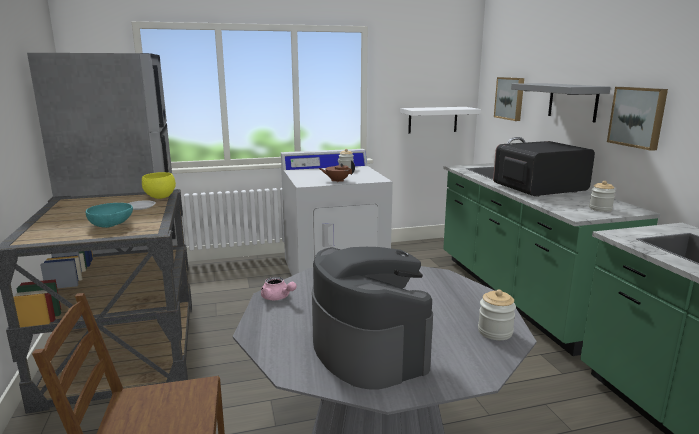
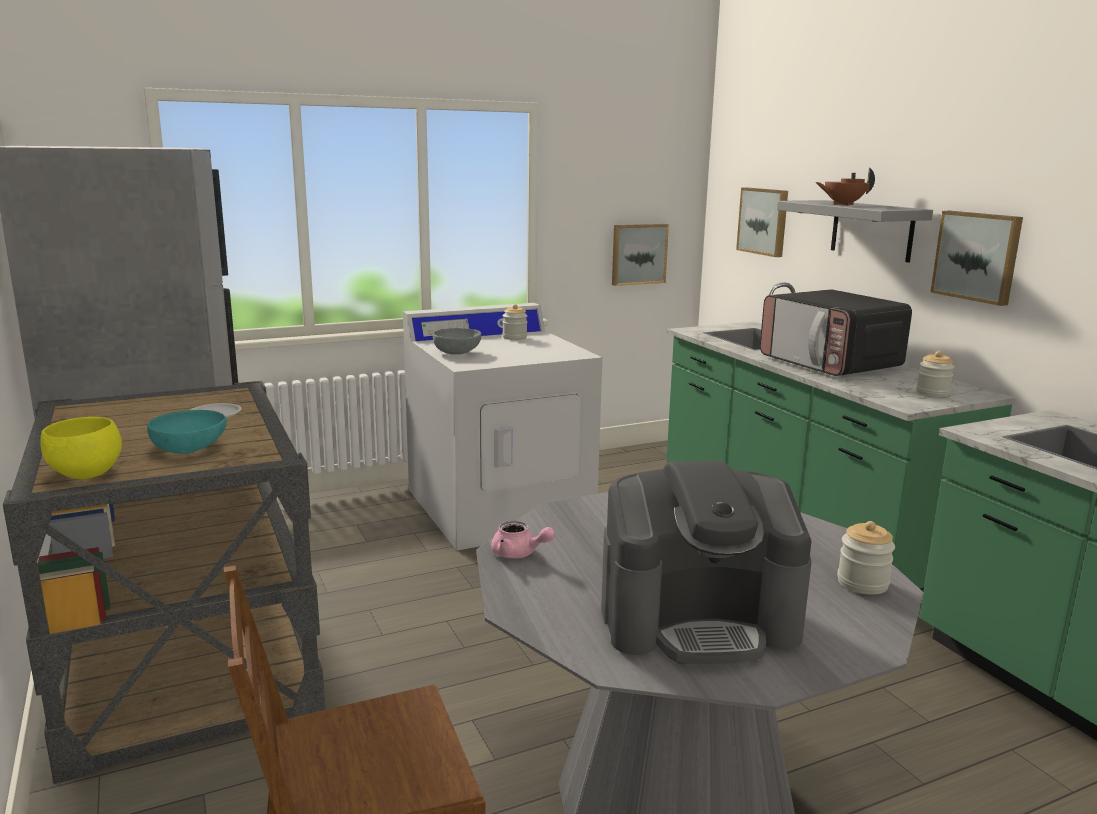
camera: 10 degrees left, 0 degrees up
yellow bowl [142,172,176,199] -> yellow bowl moved to [41,417,122,480]
coffee machine [312,247,433,390] -> coffee machine turned 120 degrees clockwise [601,461,812,664]
brown teapot [319,160,355,183] -> brown teapot moved to [815,168,875,205]
white shelf [400,107,481,134] -> picture [612,224,669,286]
microwave [493,141,595,197] -> microwave turned 90 degrees counterclockwise [760,289,912,376]
none -> grey bowl [433,328,482,354]

